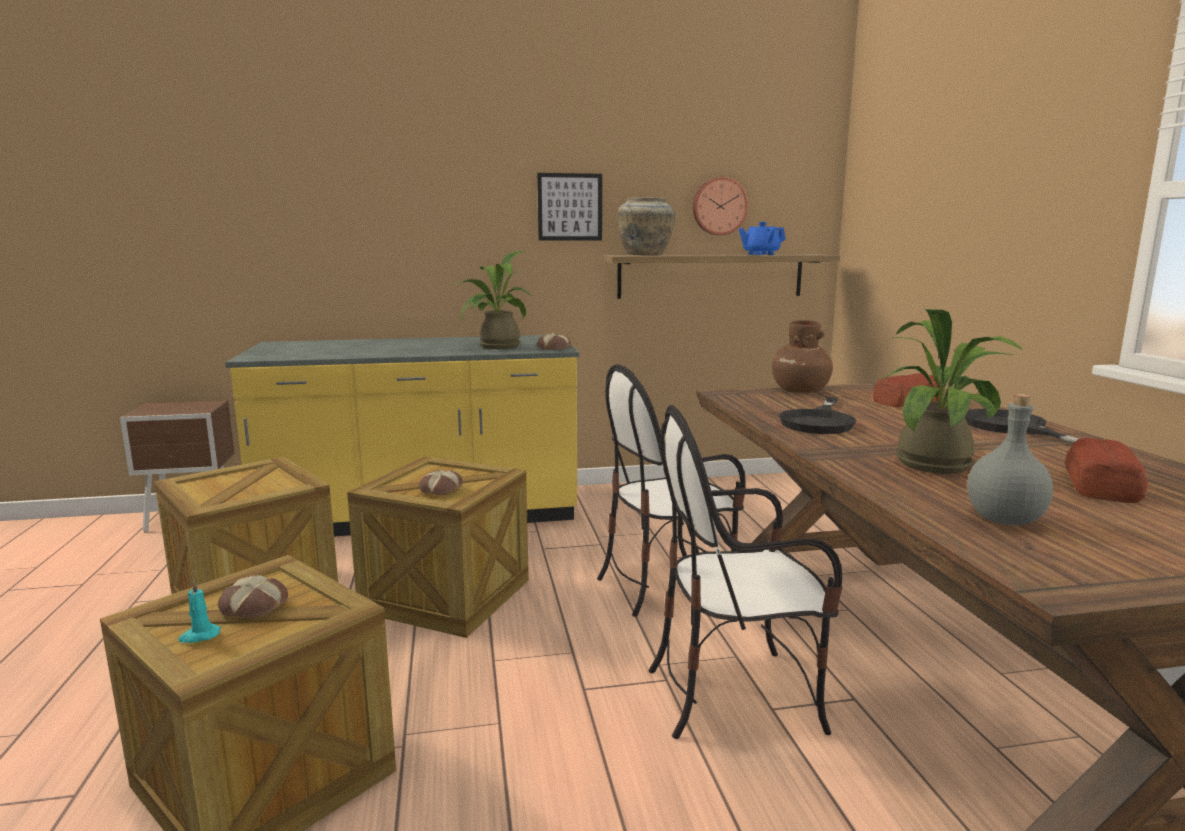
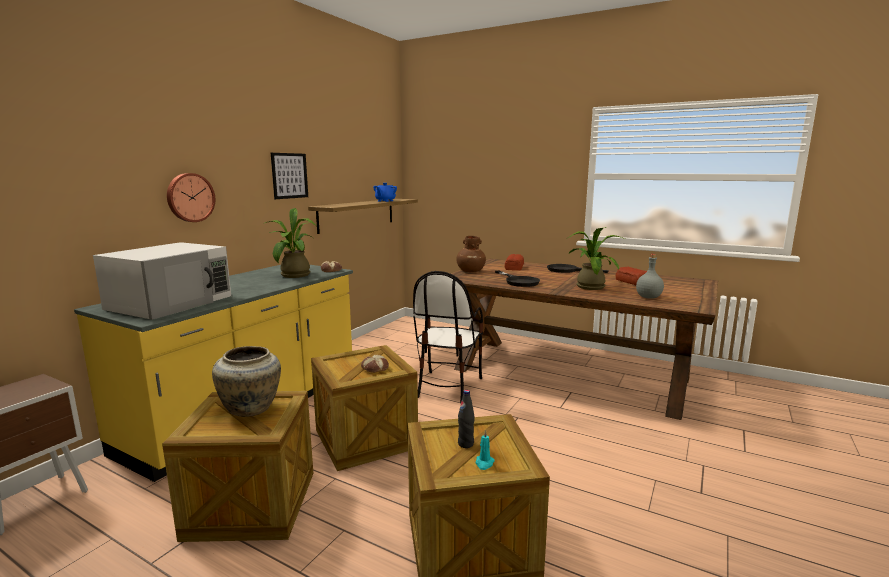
camera: 50 degrees left, 0 degrees up
bread [218,575,288,618] -> black bottle [458,390,475,448]
beige vase [617,197,675,256] -> beige vase moved to [212,346,281,417]
chair [648,405,843,739] -> none
wall clock [693,177,748,235] -> wall clock moved to [167,173,215,222]
none -> white microwave [93,242,231,320]

